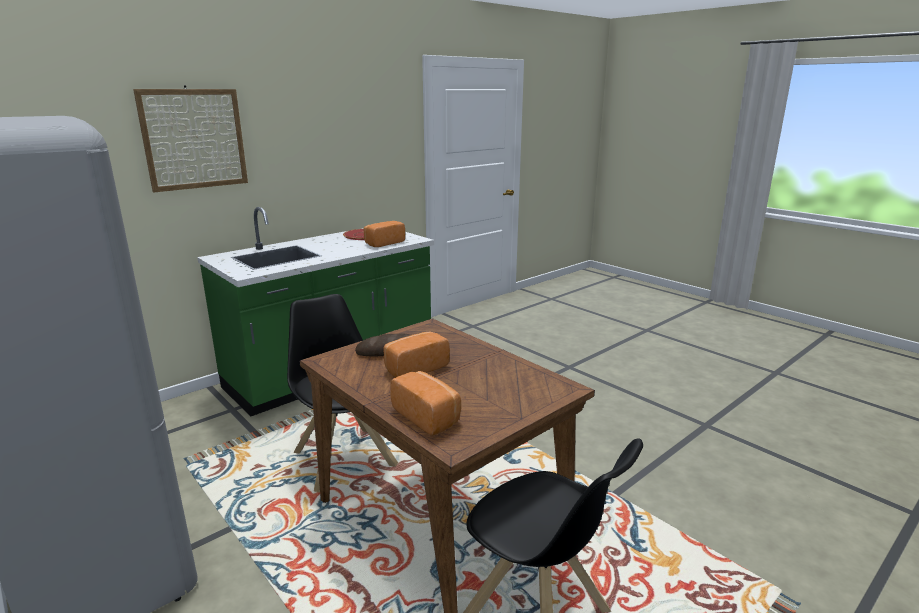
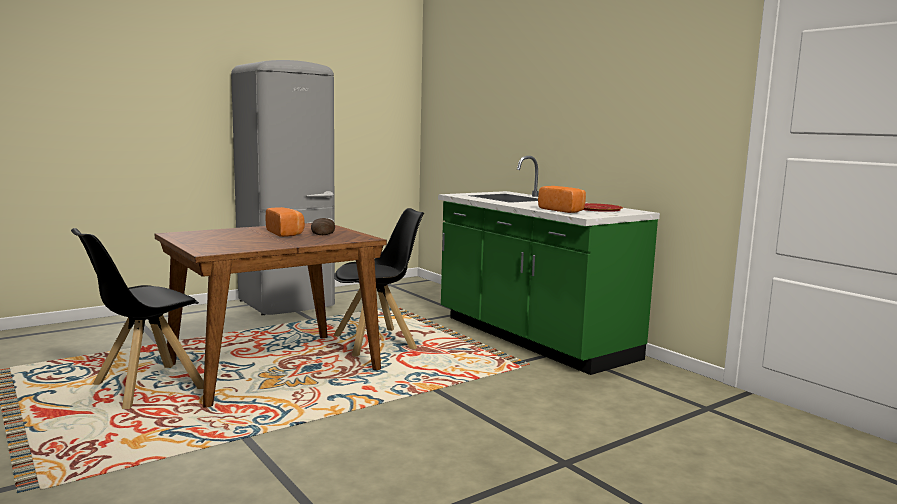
camera: 95 degrees right, 10 degrees down
picture [133,85,248,192] -> none
bread [390,371,461,436] -> none

